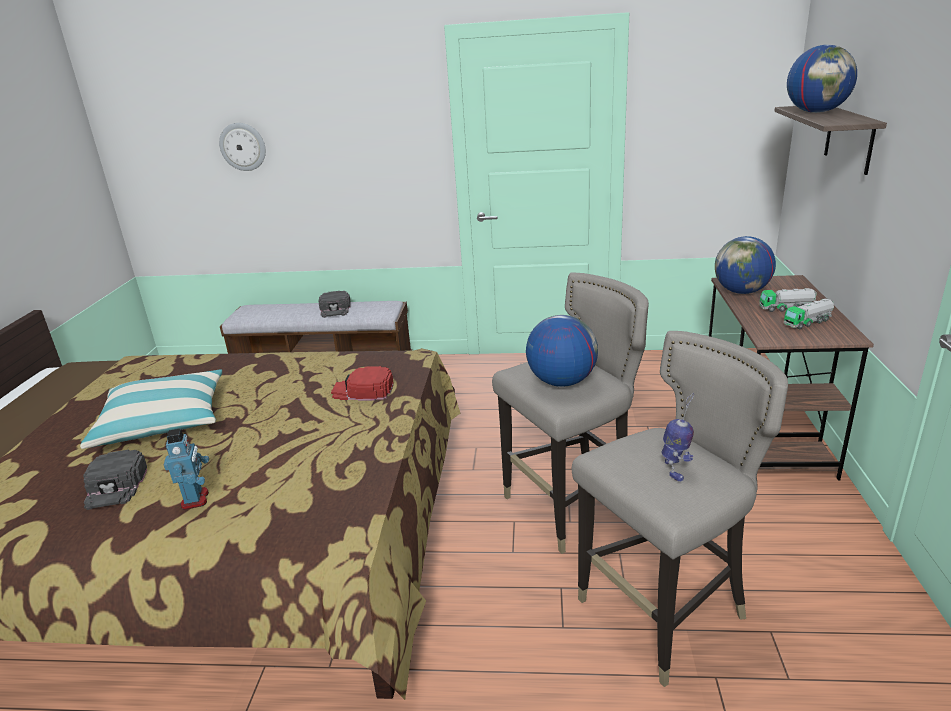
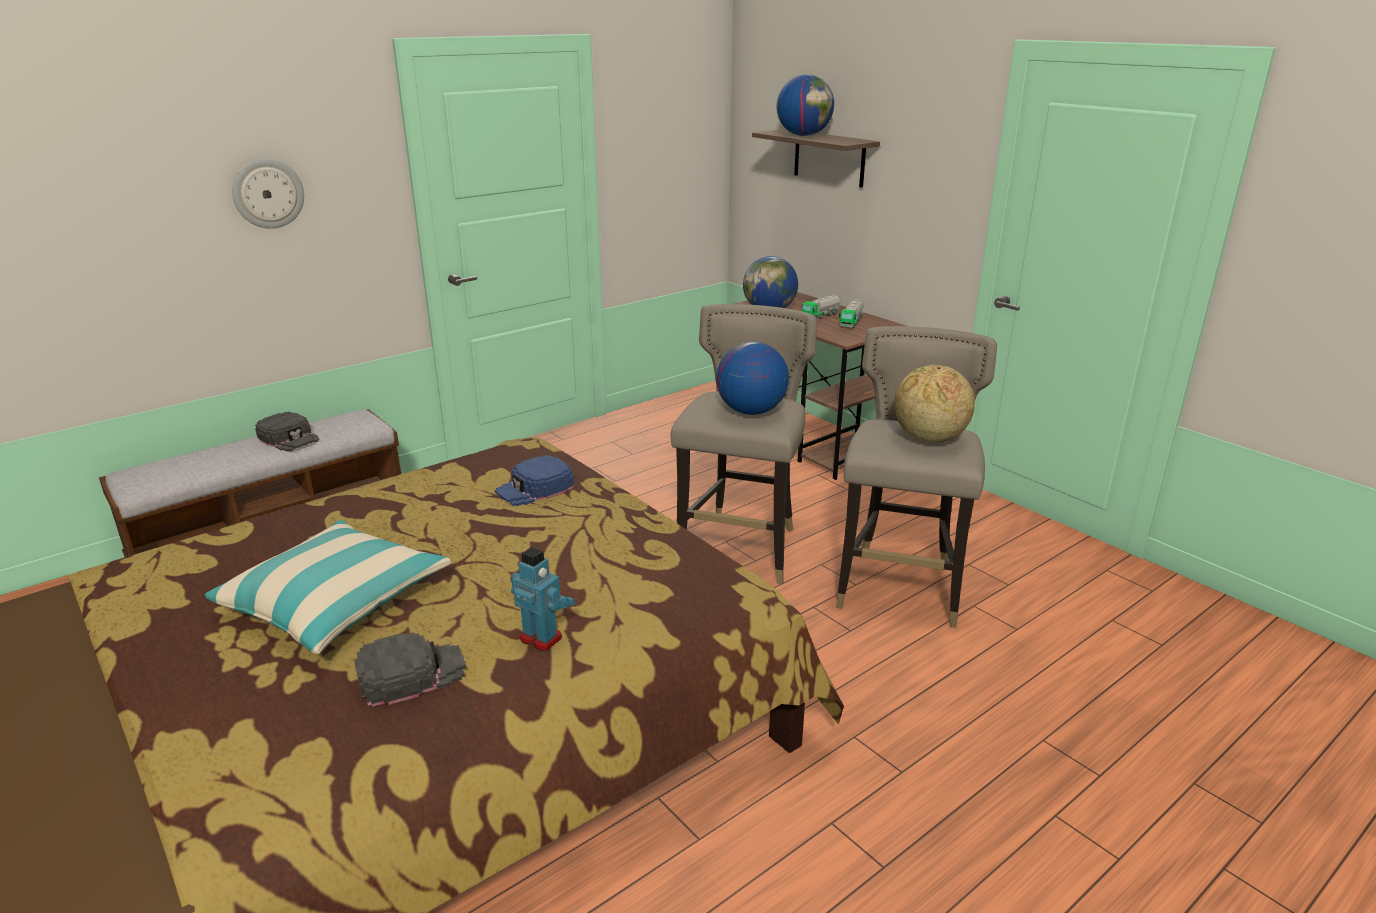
camera: 45 degrees left, 0 degrees up
black cap [83,450,147,510] -> black cap turned 60 degrees counterclockwise [354,632,466,707]
wall clock [219,123,266,171] -> wall clock moved to [232,158,304,229]
red cap [331,366,393,401] -> blue cap [495,455,574,506]
toy robot [662,393,694,482] -> globe [894,365,975,443]

